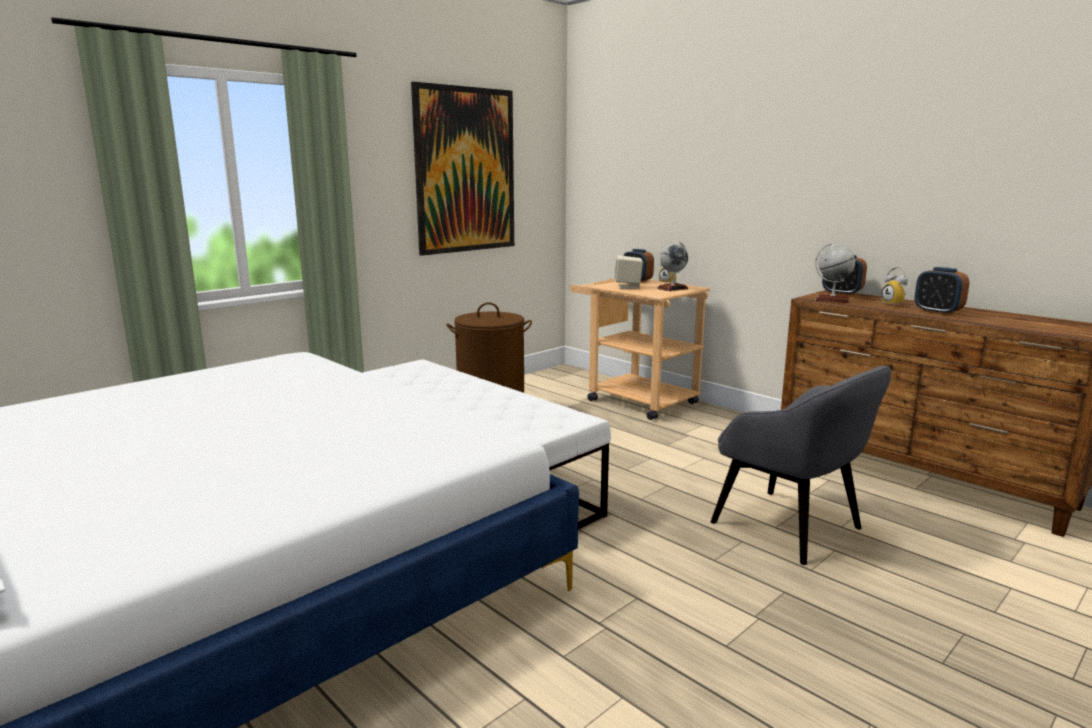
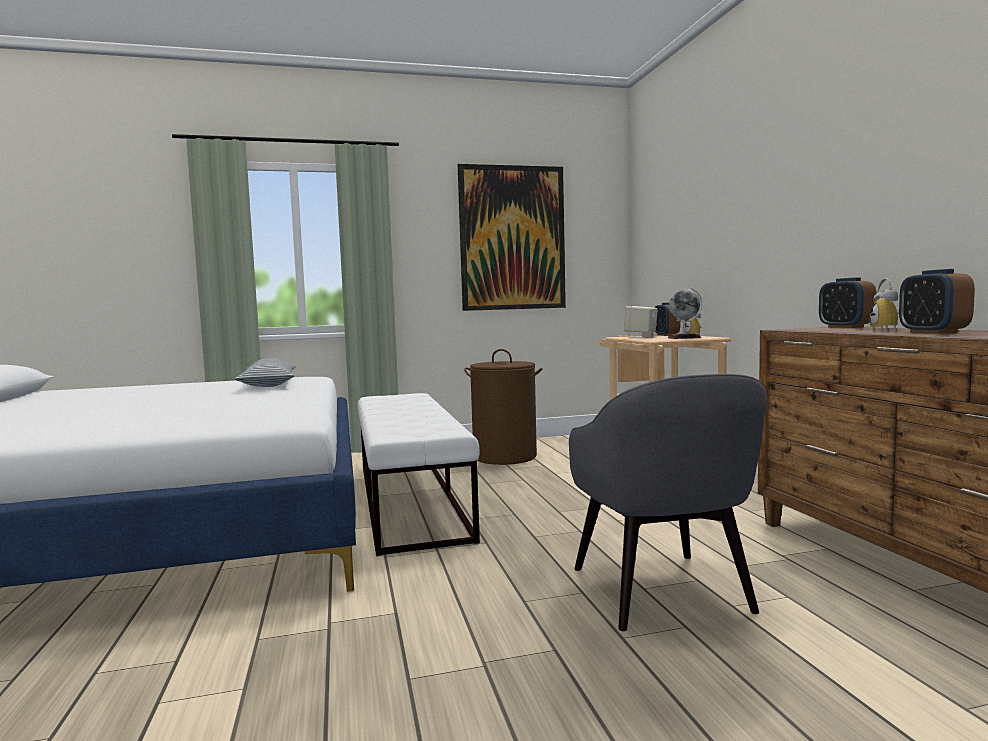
camera: 30 degrees right, 10 degrees down
globe [815,243,855,303] -> none
none -> pillow [235,358,296,387]

